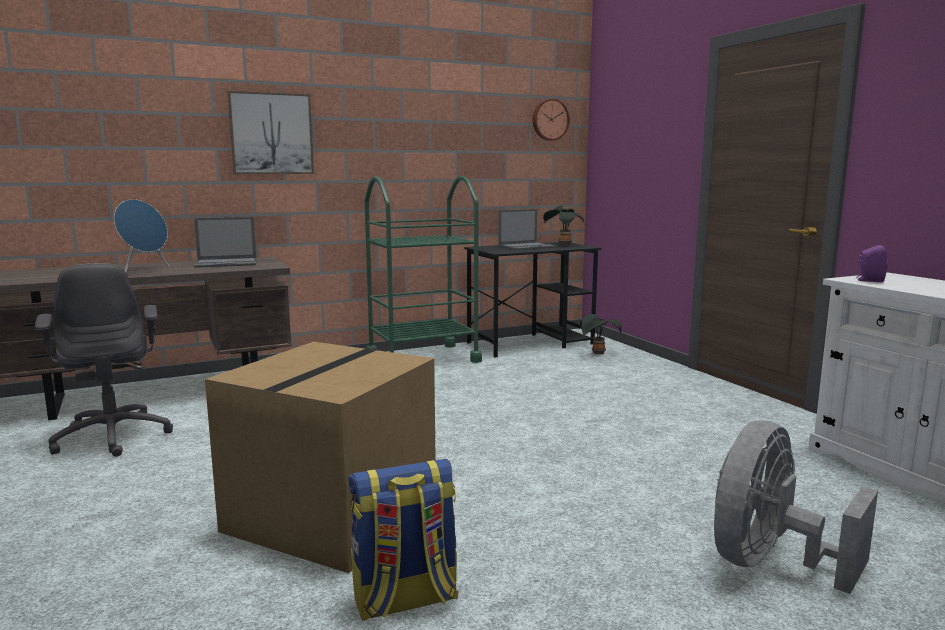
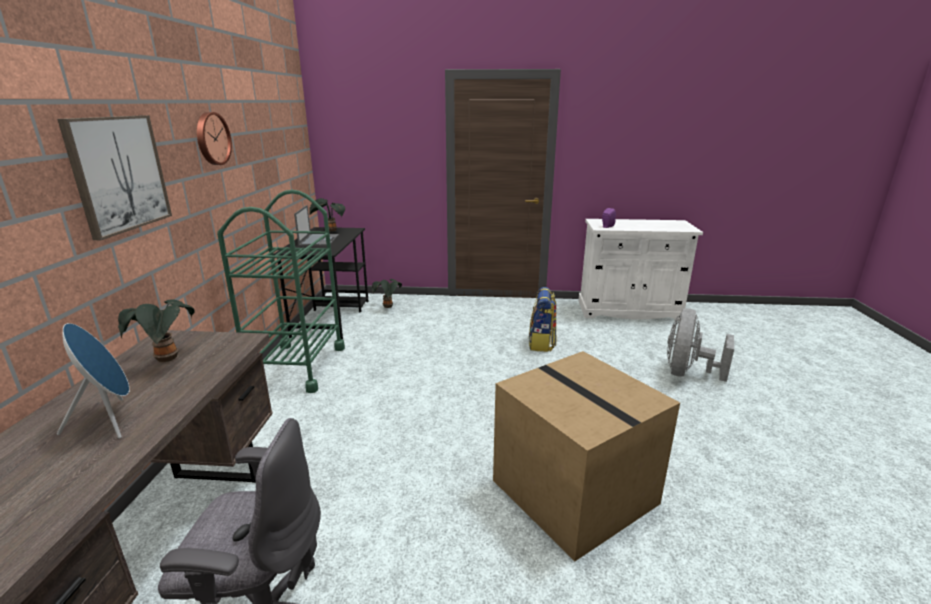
camera: 60 degrees left, 10 degrees up
laptop [194,217,256,268] -> potted plant [118,299,195,362]
backpack [349,459,459,621] -> backpack moved to [529,287,557,352]
wall clock [533,98,570,141] -> wall clock moved to [197,112,232,165]
grey fan [714,420,878,594] -> grey fan turned 45 degrees clockwise [667,308,734,382]

